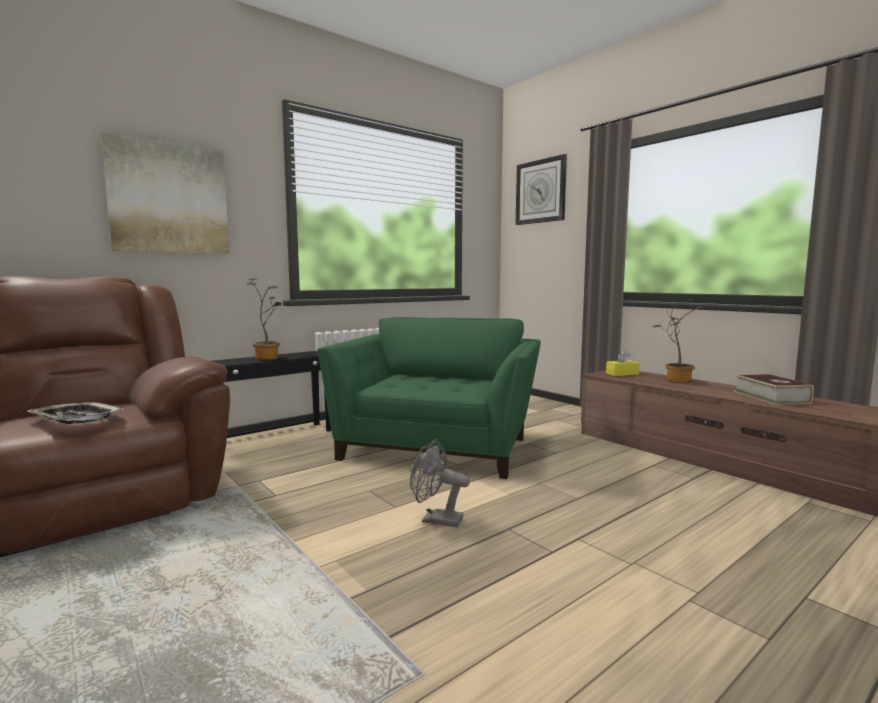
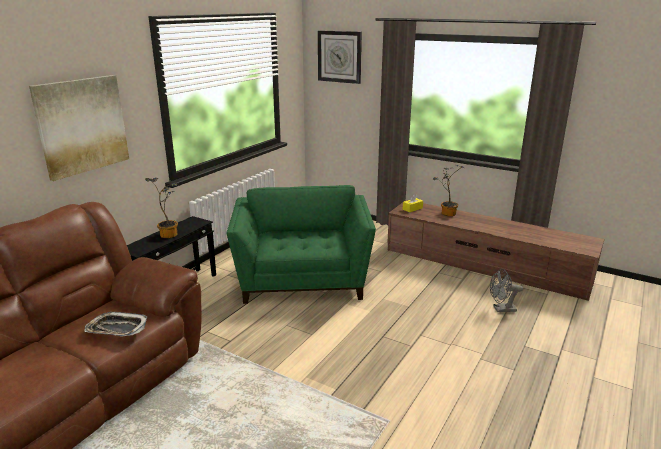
camera: 20 degrees left, 15 degrees up
grey fan [410,439,470,527] -> grey fan moved to [490,269,523,312]
book [733,374,814,405] -> none

